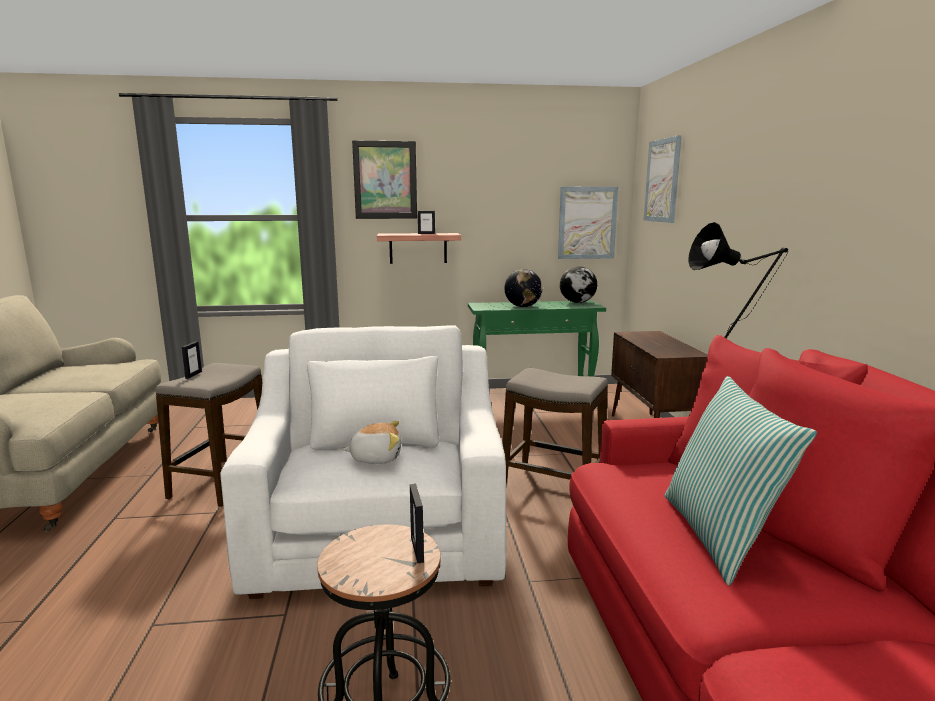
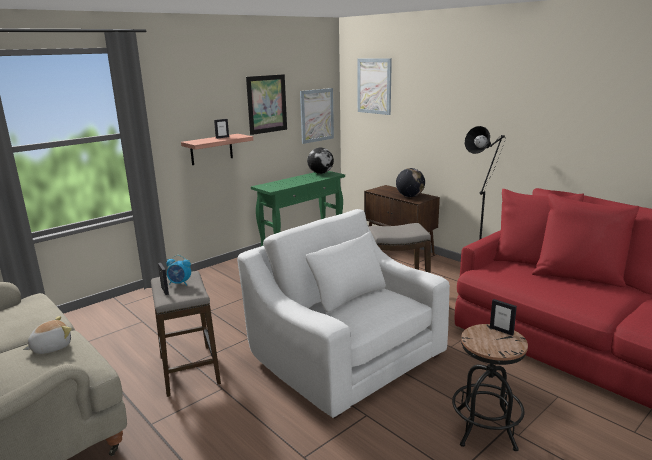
camera: 35 degrees left, 5 degrees up
plush toy [342,421,401,464] -> plush toy moved to [23,316,72,354]
picture [352,141,417,219] -> picture moved to [246,74,287,135]
globe [504,269,543,307] -> globe moved to [396,168,425,197]
pillow [664,376,817,586] -> none
none -> alarm clock [167,255,191,286]

